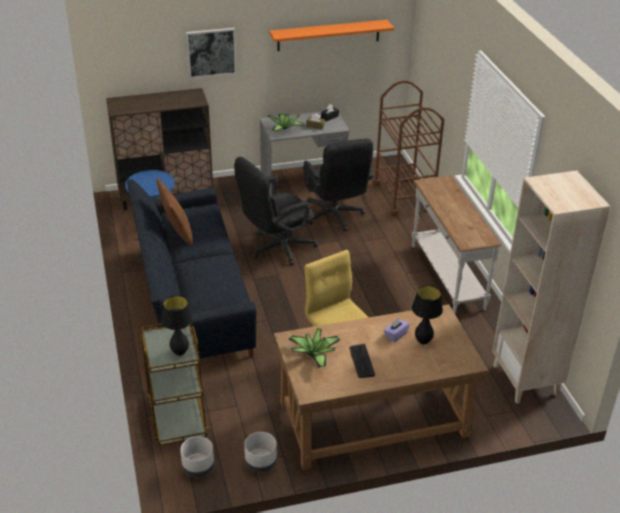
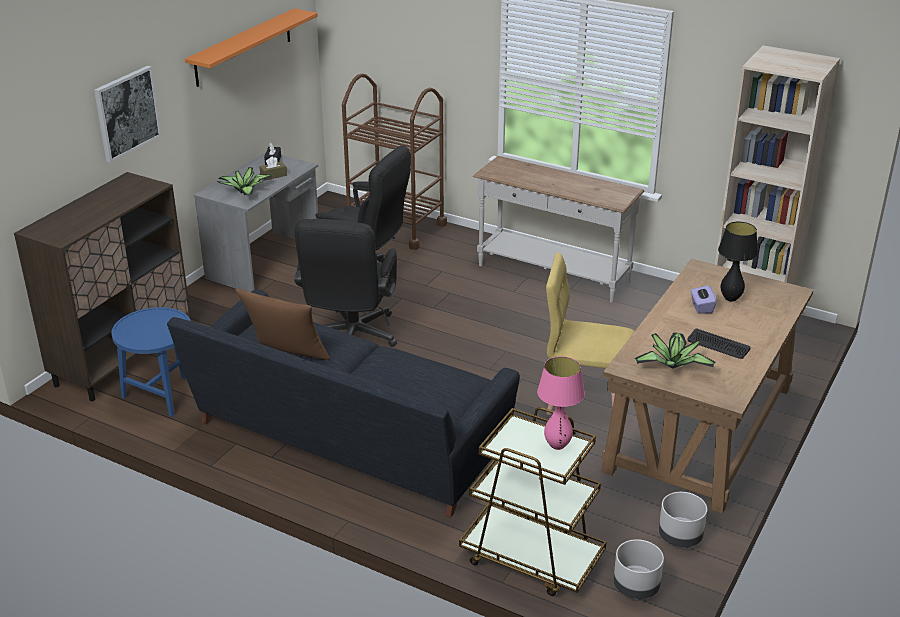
camera: 45 degrees left, 5 degrees down
black table lamp [161,295,193,356] -> pink table lamp [537,356,585,450]

